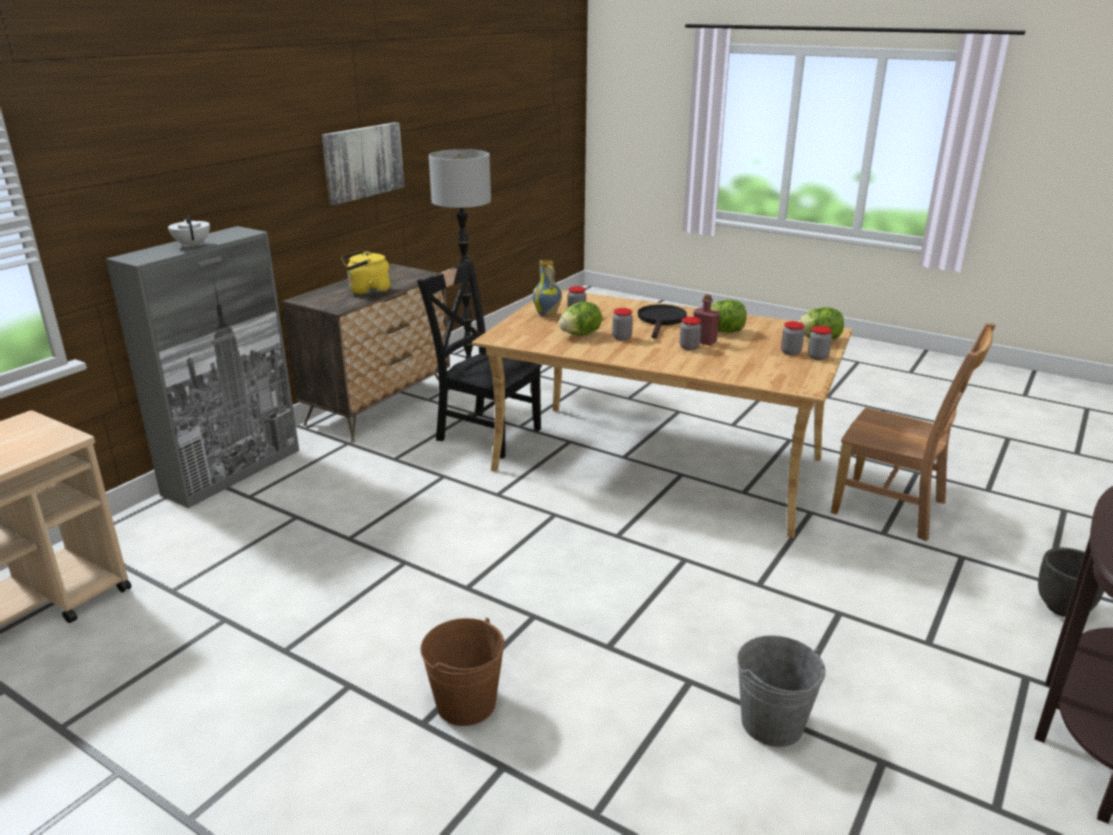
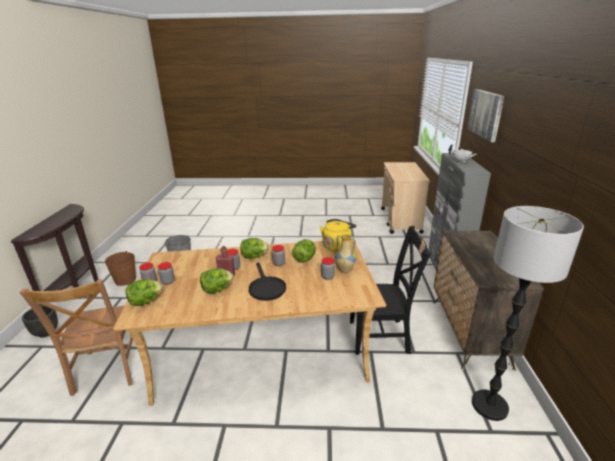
camera: 150 degrees right, 0 degrees up
picture [322,122,404,205] -> picture moved to [467,89,504,142]
yellow kettle [341,250,391,296] -> yellow kettle moved to [320,219,356,252]
brown bucket [421,618,505,726] -> brown bucket moved to [105,251,136,286]
brown chair [831,323,996,541] -> brown chair turned 105 degrees counterclockwise [19,279,133,396]
none -> lettuce [240,238,269,259]

